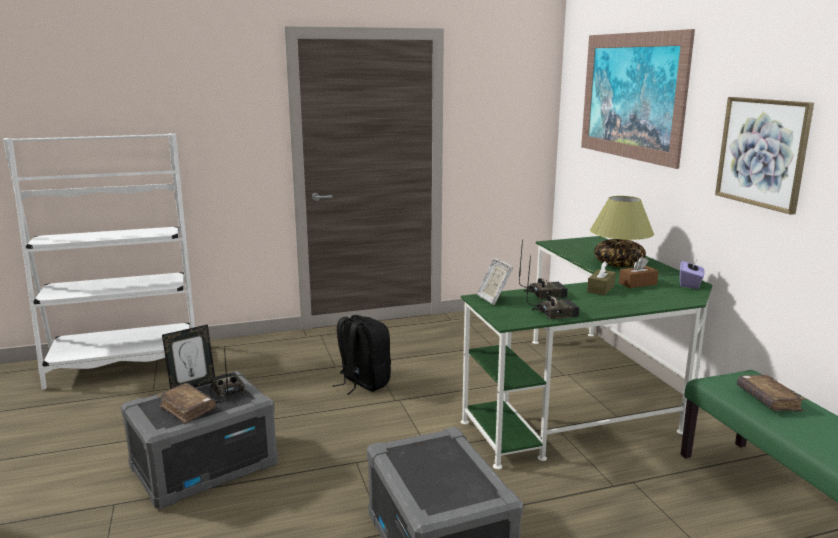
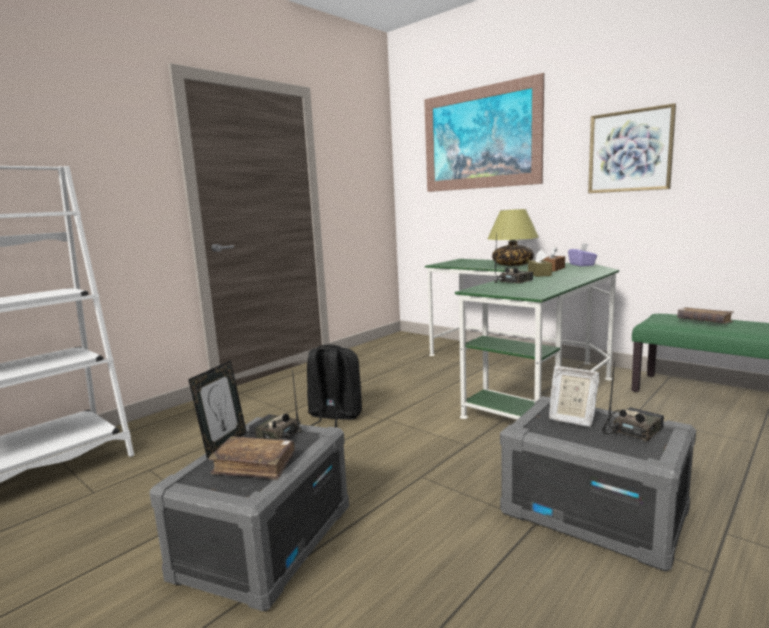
camera: 30 degrees left, 5 degrees down
picture frame [477,258,513,305] -> picture frame moved to [549,366,600,428]
radio [527,255,579,319] -> radio moved to [602,361,664,442]

